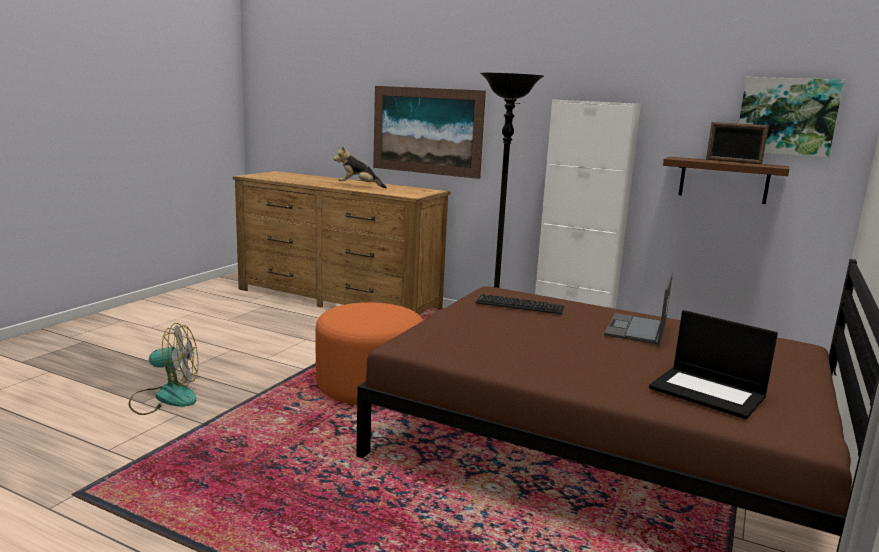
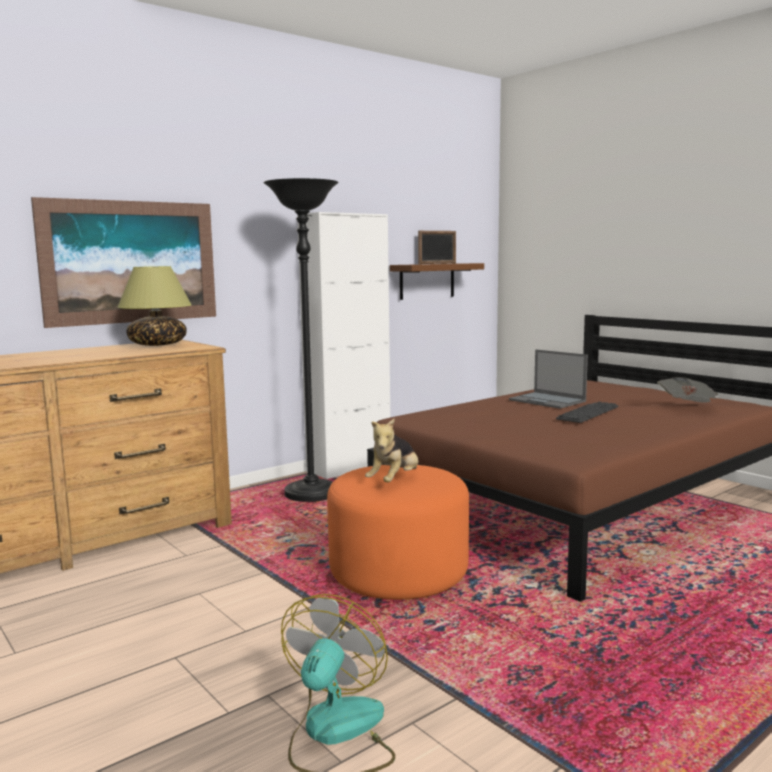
camera: 65 degrees left, 5 degrees down
plush toy [333,146,387,188] -> plush toy moved to [365,419,418,482]
keyboard [475,294,564,314] -> keyboard moved to [556,402,618,423]
laptop [649,310,778,419] -> newspaper [657,377,718,402]
picture [739,77,844,158] -> none
none -> table lamp [117,266,192,346]

